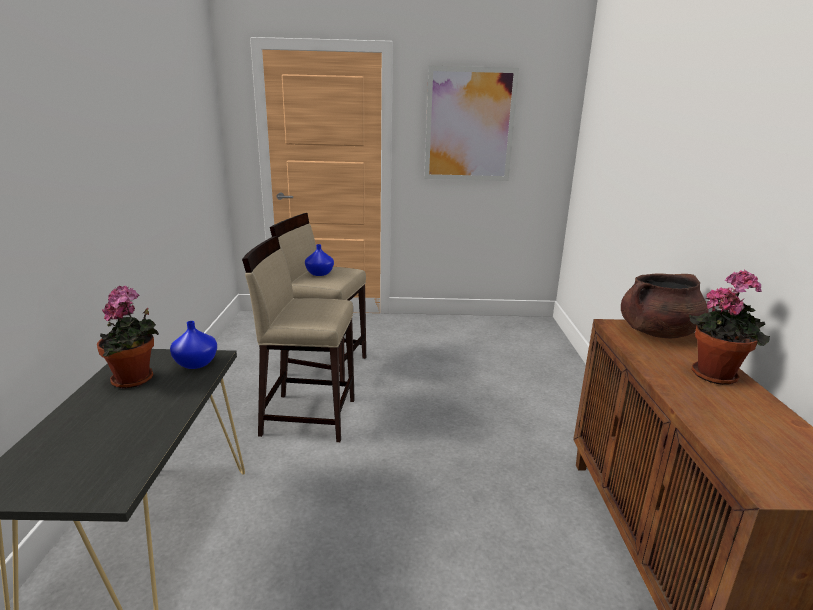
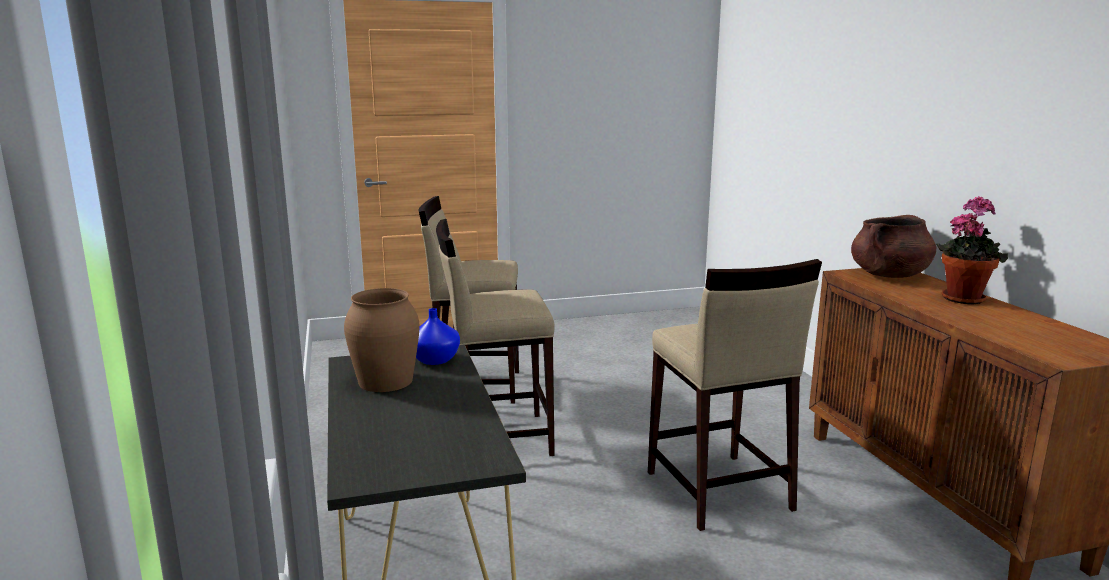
camera: 15 degrees left, 5 degrees down
potted plant [97,286,159,389] -> brown vase [344,288,419,392]
blue vase [305,244,334,276] -> none
picture [424,66,519,181] -> none
none -> beige stool [648,259,822,531]

